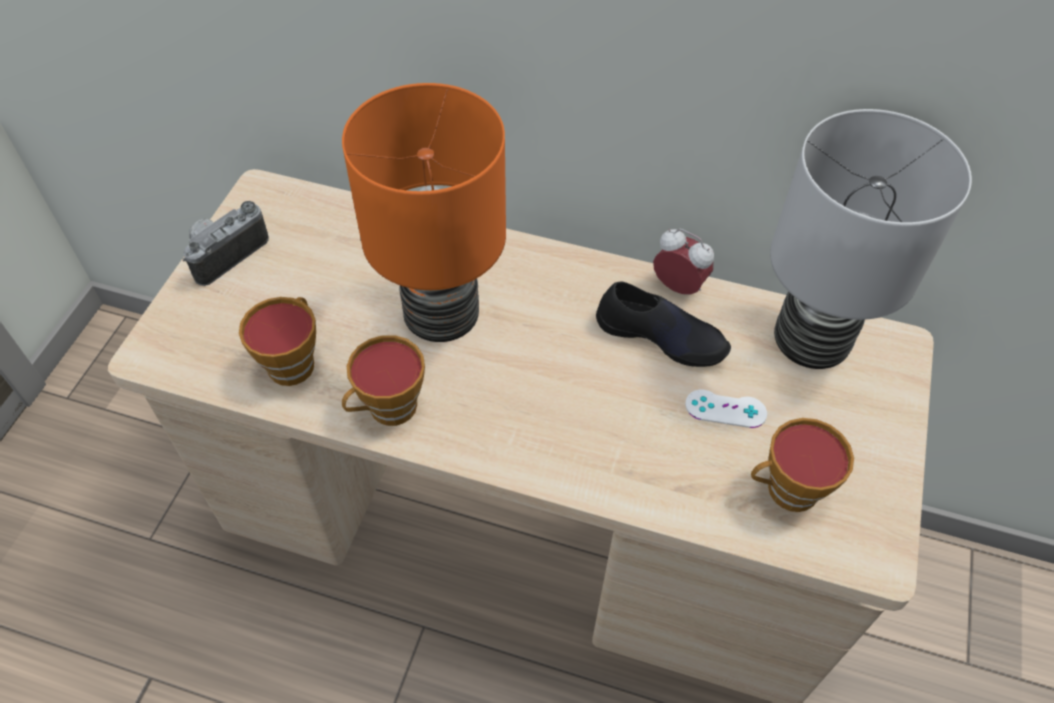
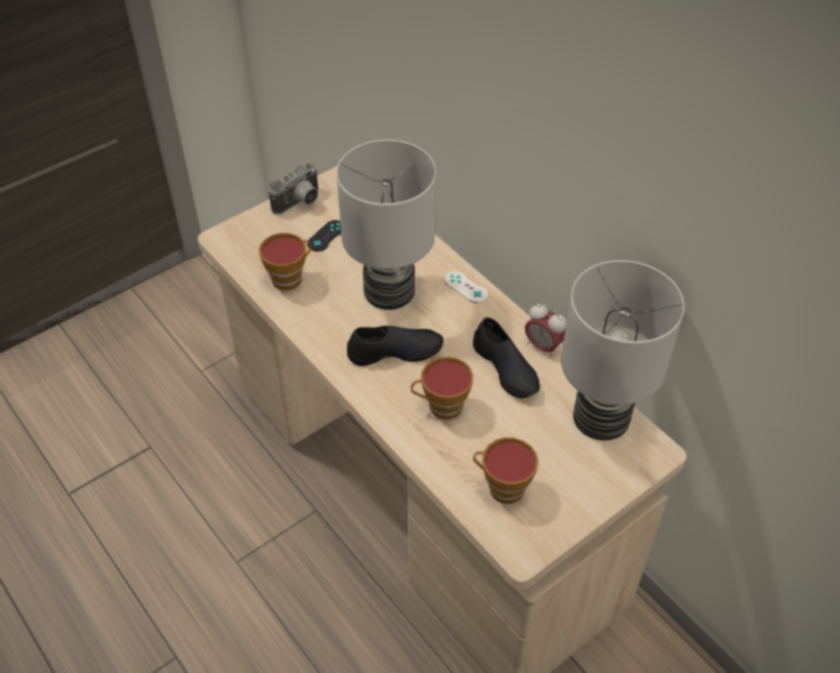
camera: 35 degrees right, 5 degrees down
camera [183,201,269,286] -> camera turned 150 degrees clockwise [268,163,319,214]
orange table lamp [342,83,506,342] -> grey table lamp [336,140,436,310]
cup [342,335,425,426] -> cup moved to [411,357,473,420]
alarm clock [653,228,714,295] -> alarm clock turned 150 degrees clockwise [525,304,567,358]
white game controller [685,390,767,428] -> white game controller moved to [445,271,488,303]
none -> black game controller [307,220,341,251]
none -> black shoe [347,326,443,366]

